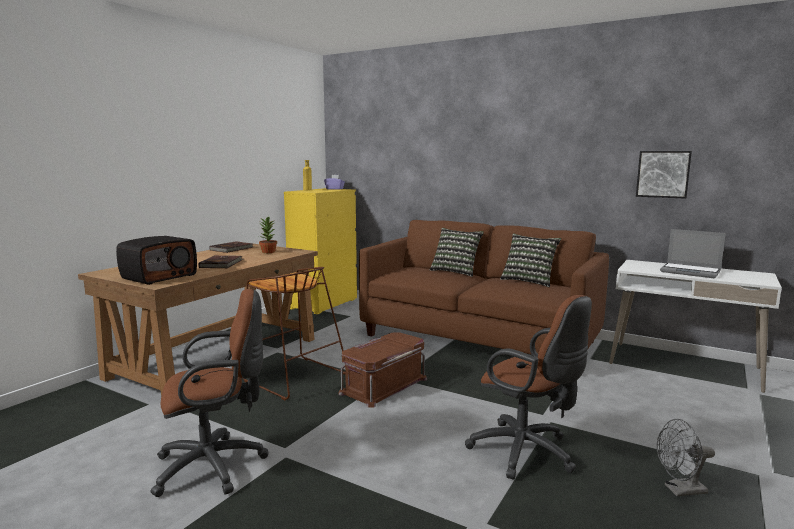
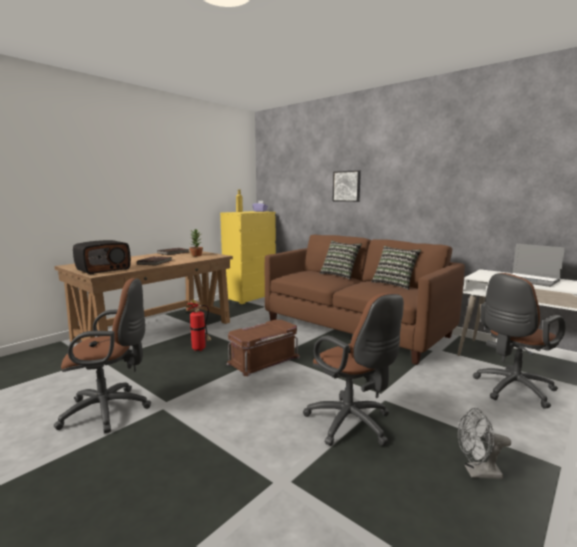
camera: 10 degrees right, 0 degrees up
brown stool [243,267,345,400] -> fire extinguisher [187,300,211,351]
picture [636,151,692,199] -> picture moved to [333,170,361,202]
none -> brown office chair [473,273,566,409]

